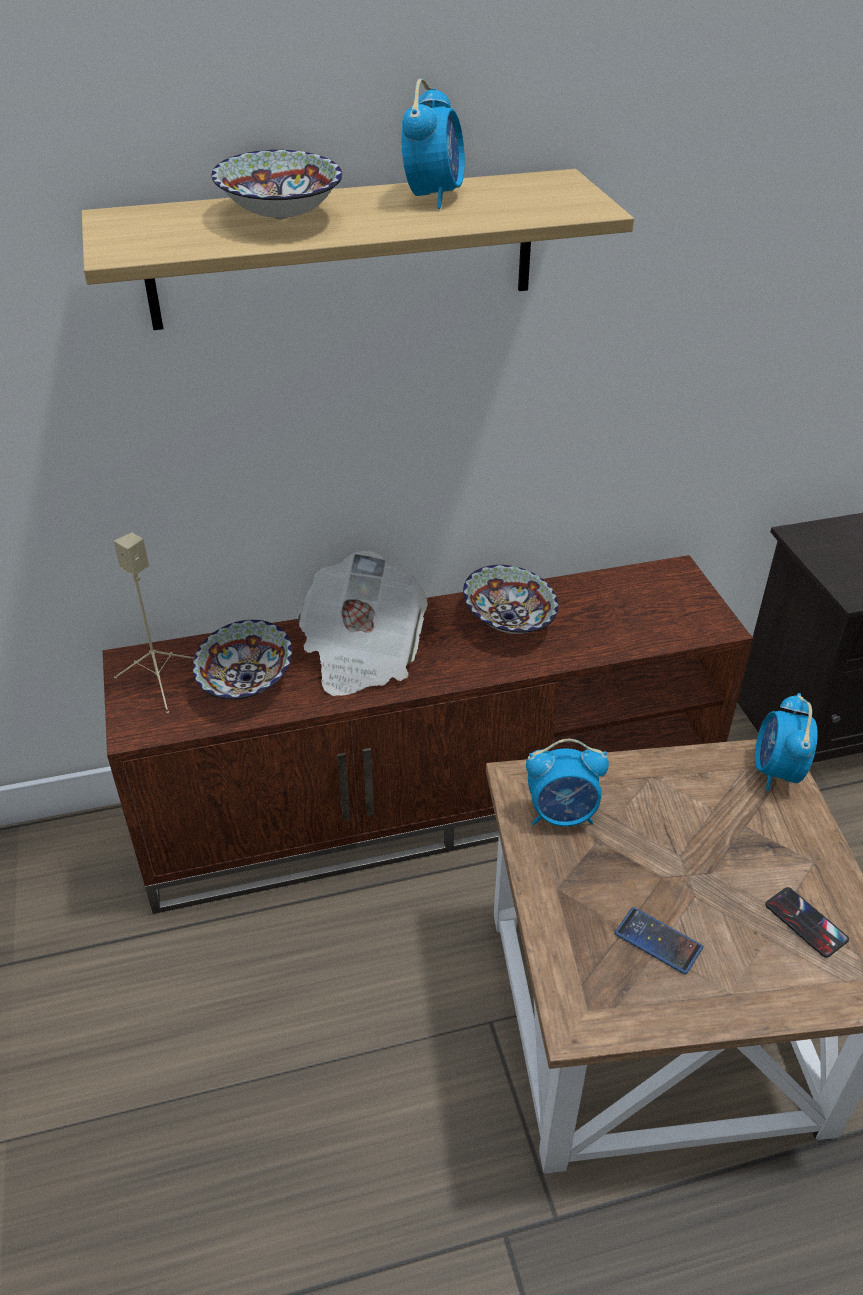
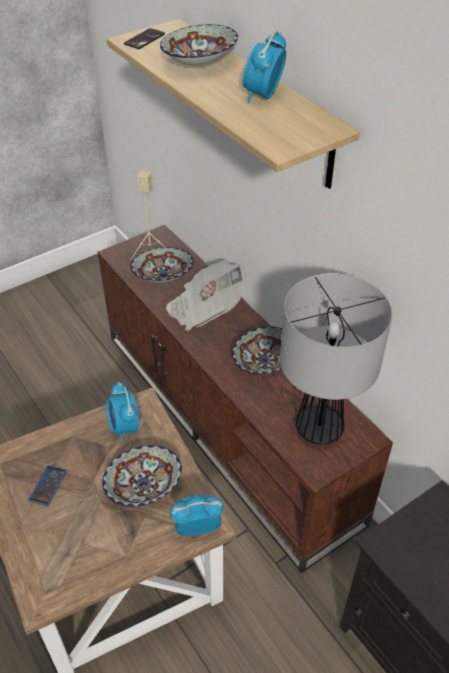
camera: 70 degrees right, 5 degrees up
alarm clock [401,79,465,209] -> alarm clock turned 120 degrees clockwise [243,31,286,103]
phone [765,887,849,958] -> phone moved to [124,28,165,49]
none -> bowl [102,445,182,507]
none -> table lamp [280,273,393,444]

